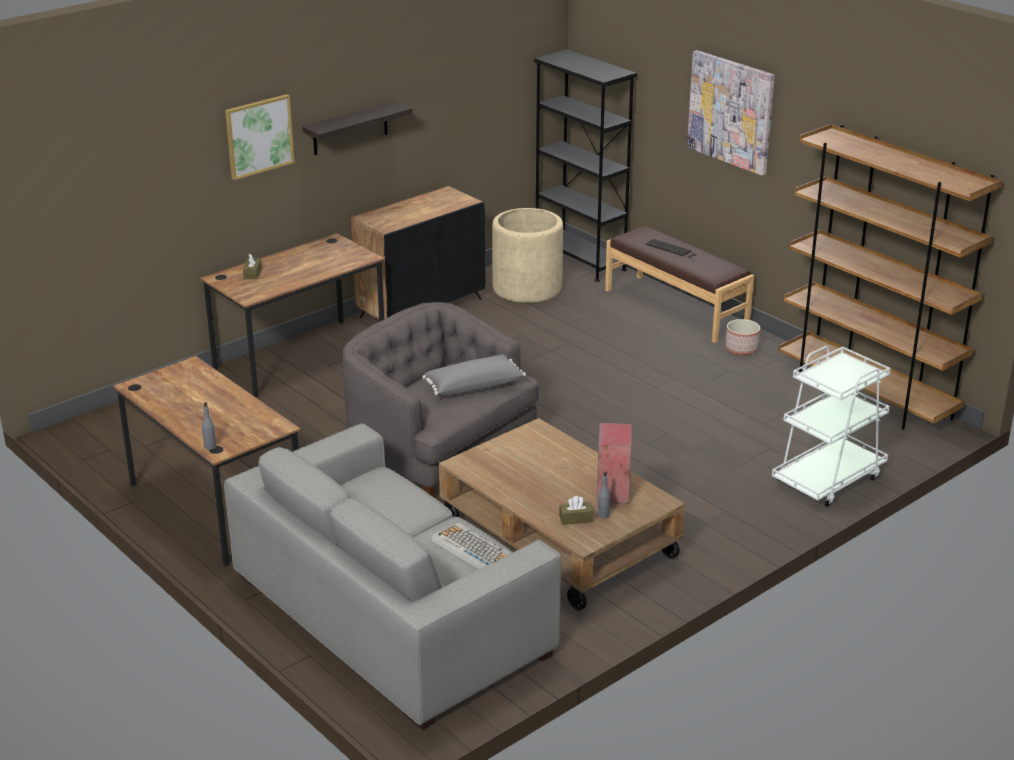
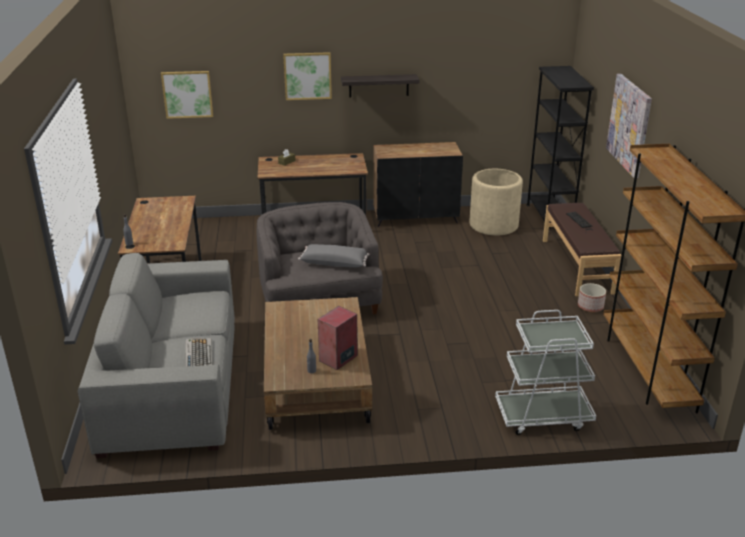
camera: 35 degrees right, 0 degrees up
brown tissue box [559,496,594,525] -> none
none -> picture [161,71,213,119]

